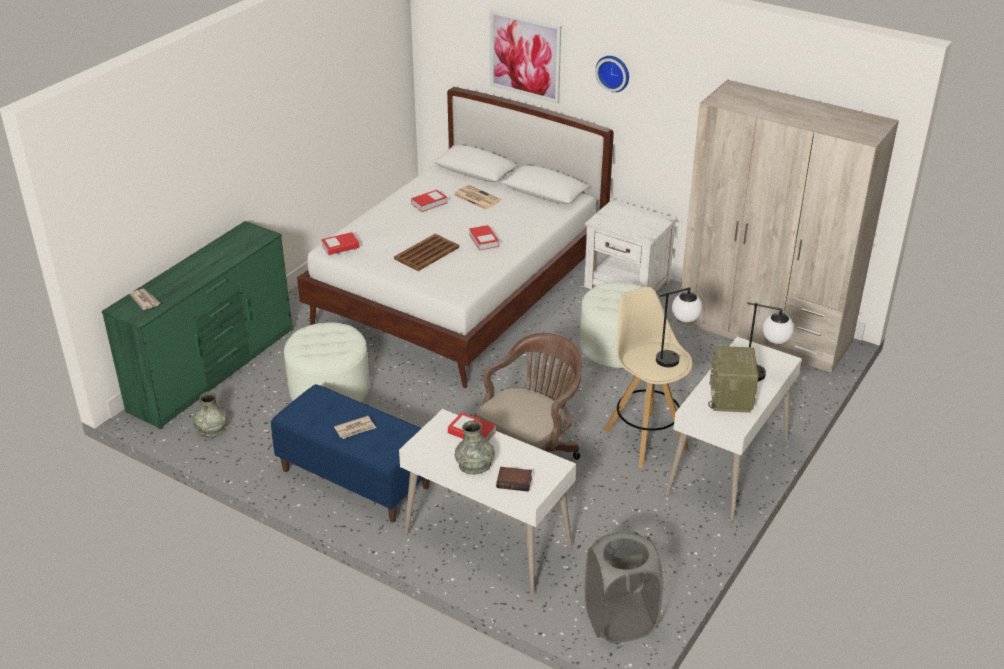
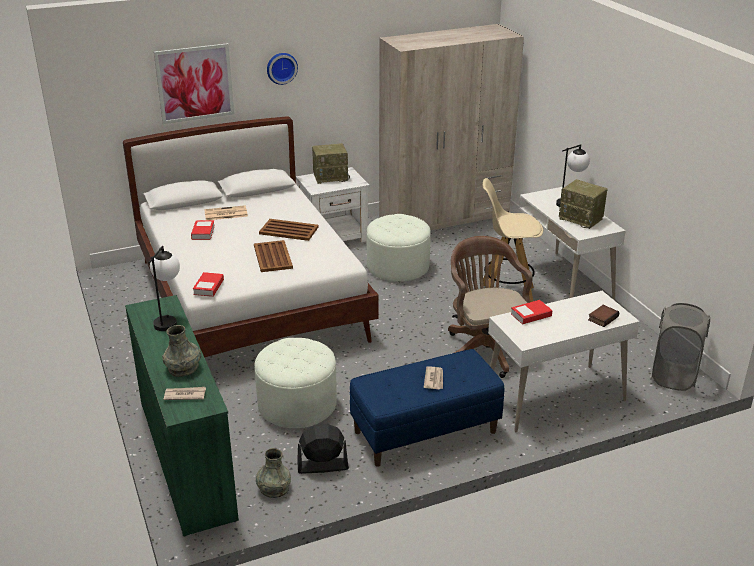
camera: 55 degrees left, 5 degrees down
grey vase [455,421,495,475] -> grey vase moved to [162,325,201,377]
book [469,225,499,251] -> brown tray [259,219,319,241]
table lamp [656,287,702,367] -> table lamp moved to [148,246,180,331]
none -> black fan [297,424,349,474]
none -> radio [312,143,350,184]

